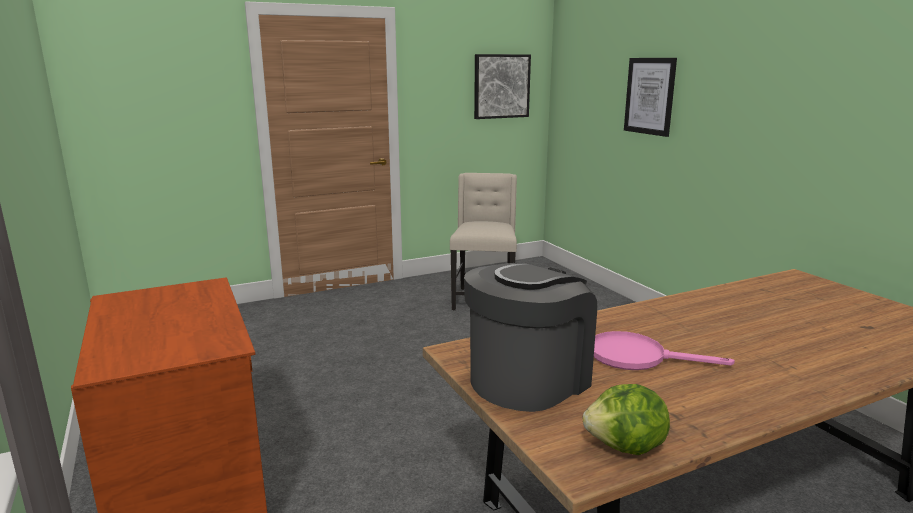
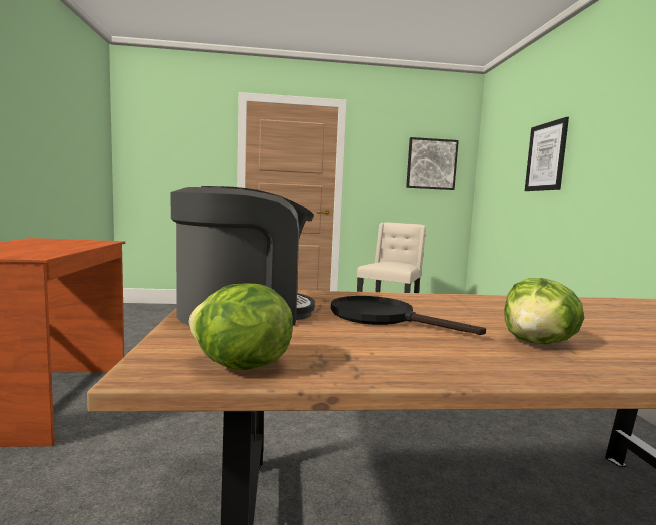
camera: 20 degrees right, 10 degrees down
pink frying pan [594,331,735,370] -> black frying pan [331,296,486,335]
none -> lettuce [504,278,584,344]

